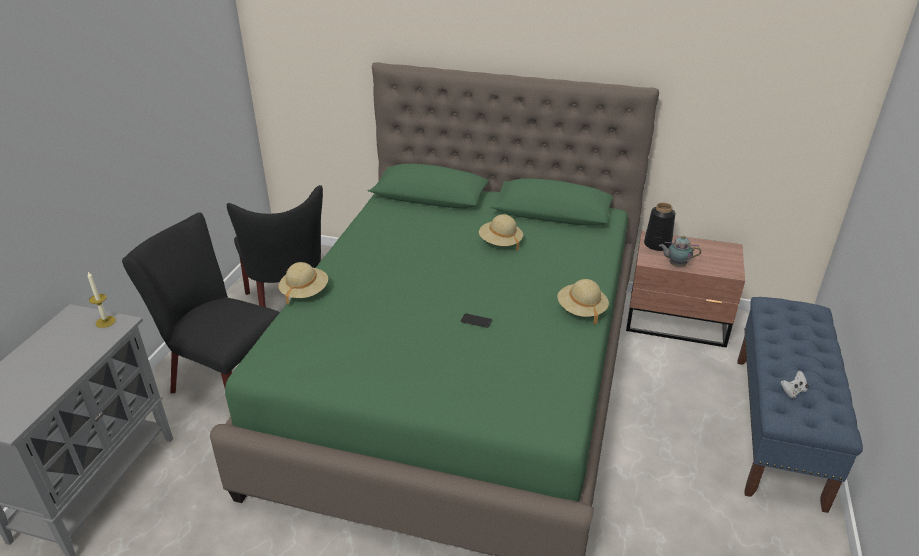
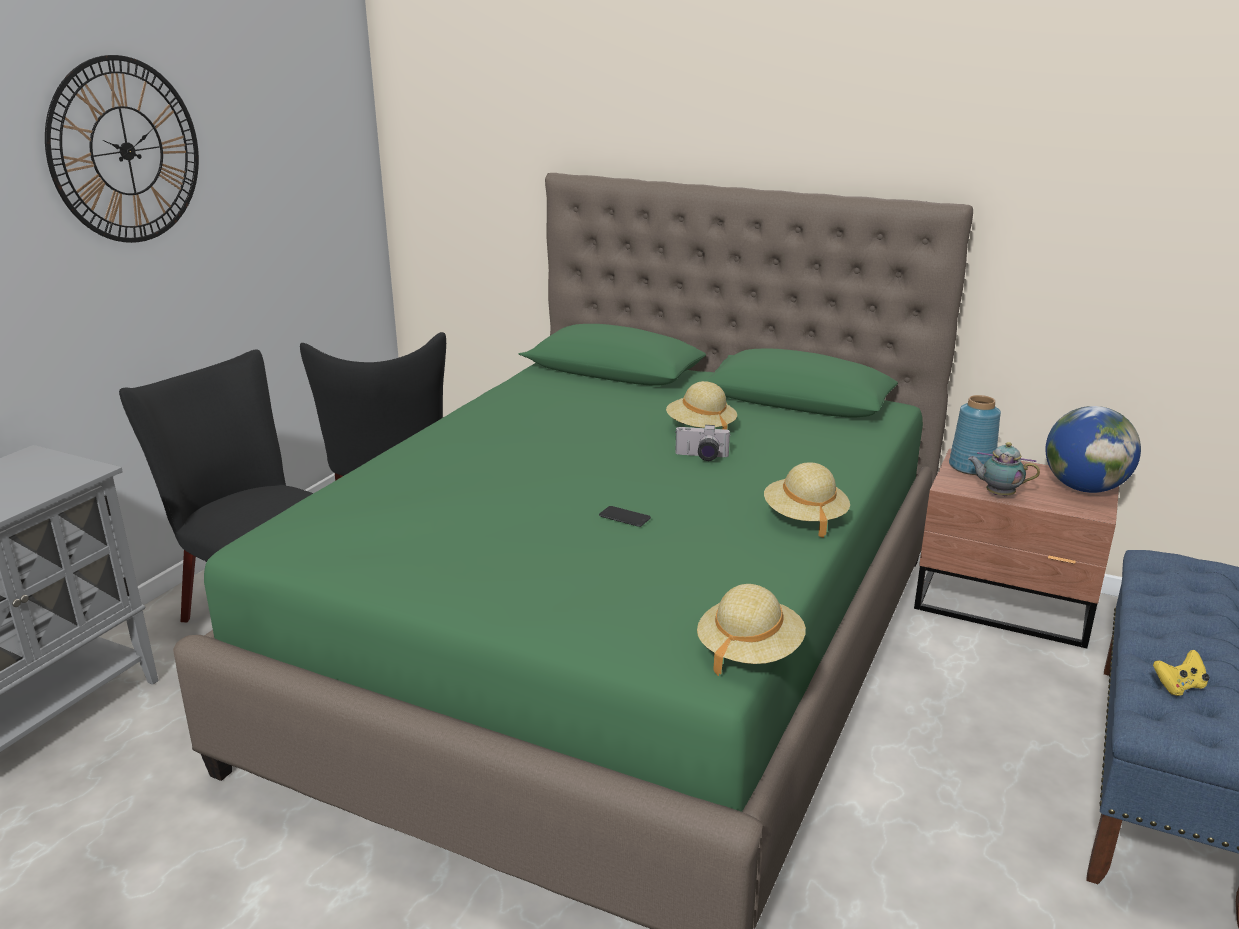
camera: 10 degrees right, 10 degrees down
candle [87,272,116,328] -> none
beige hat [279,262,328,305] -> beige hat moved to [697,584,806,676]
black vase [644,202,675,251] -> blue vase [949,395,1001,475]
white game controller [780,371,809,398] -> yellow game controller [1153,650,1209,696]
none -> wall clock [45,55,199,243]
none -> camera [675,425,731,461]
none -> globe [1046,406,1141,493]

